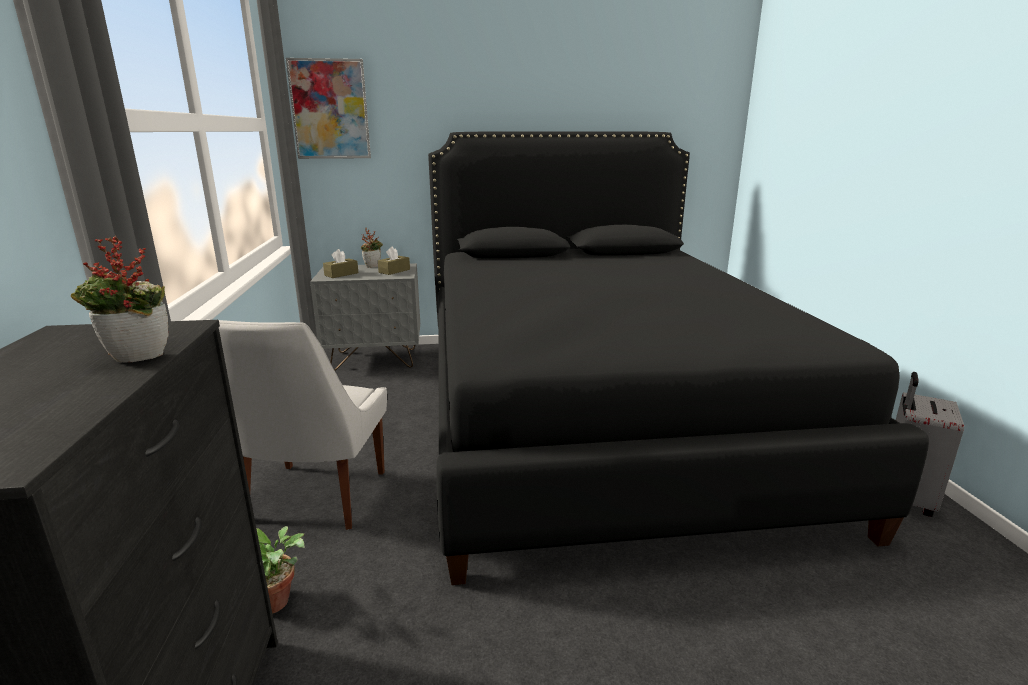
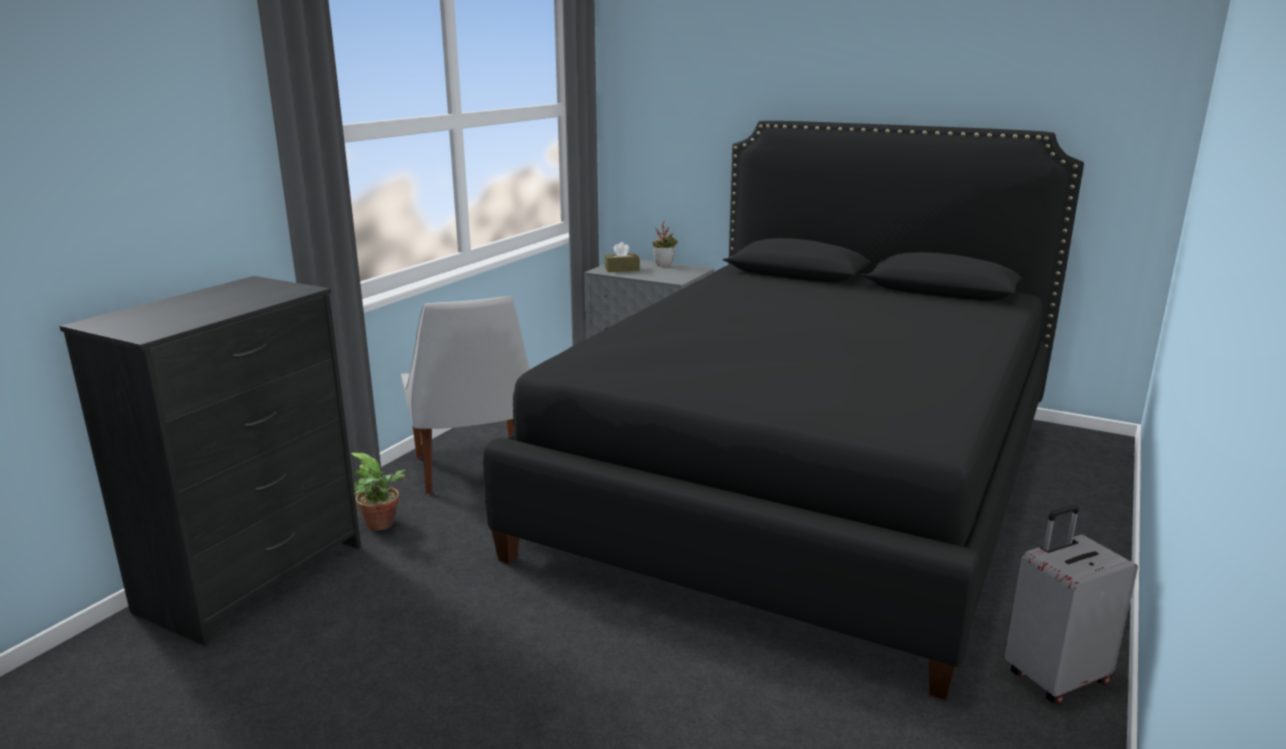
camera: 35 degrees right, 0 degrees up
potted plant [71,235,169,362] -> none
white chair [207,319,387,530] -> white chair turned 60 degrees counterclockwise [401,296,530,495]
picture [286,58,371,159] -> none
brown tissue box [378,246,410,275] -> none

